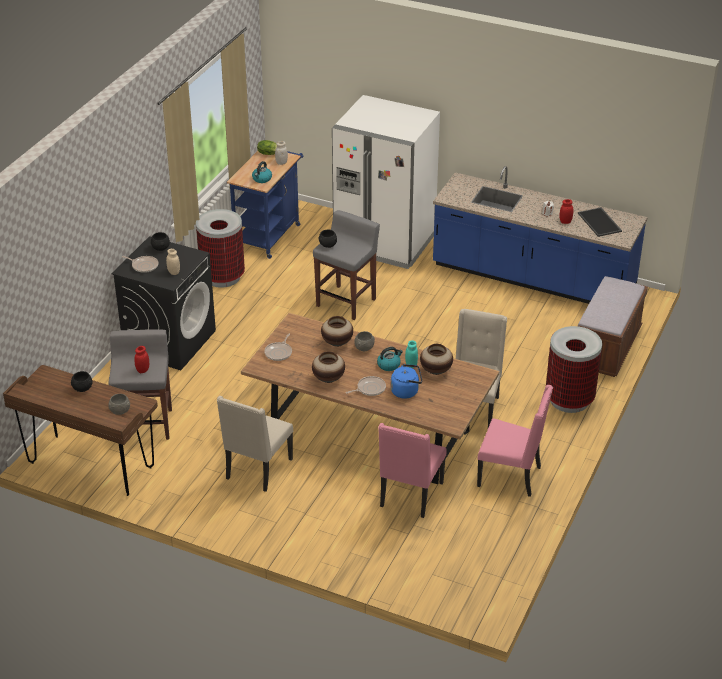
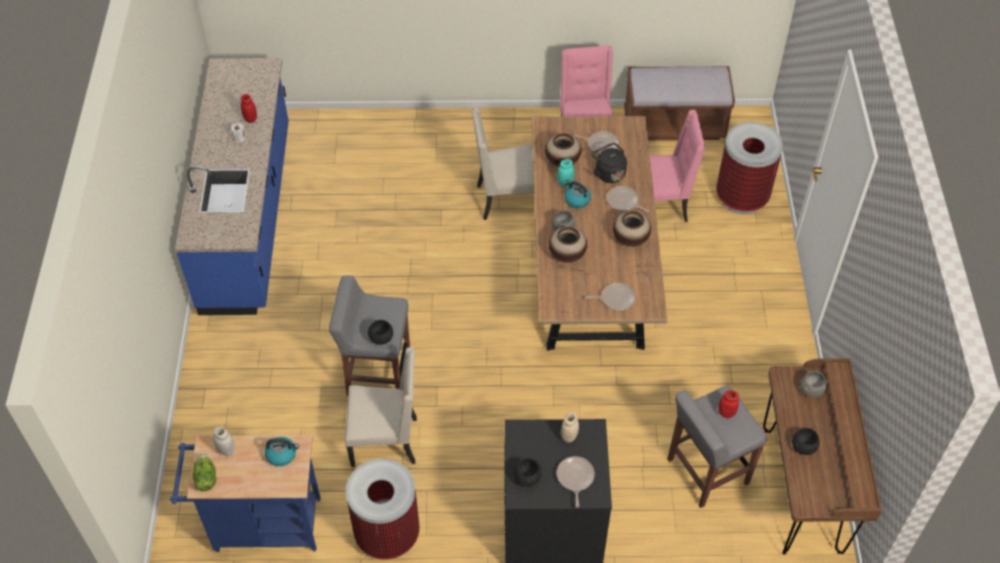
camera: 115 degrees left, 15 degrees up
beige chair [217,396,293,492] -> beige chair moved to [345,347,417,467]
white fridge [332,95,440,269] -> none
blue kettle [391,364,422,399] -> black kettle [591,143,627,183]
trash can [546,326,602,413] -> trash can moved to [716,122,783,214]
tray [578,207,622,237] -> none
brown bench [578,276,648,377] -> brown bench moved to [624,66,735,140]
none -> frying pan [574,131,619,154]

